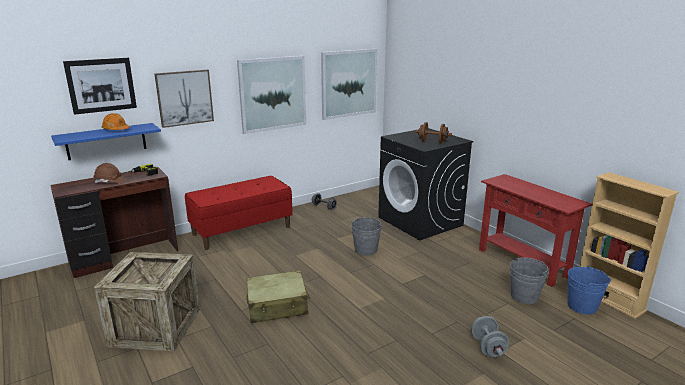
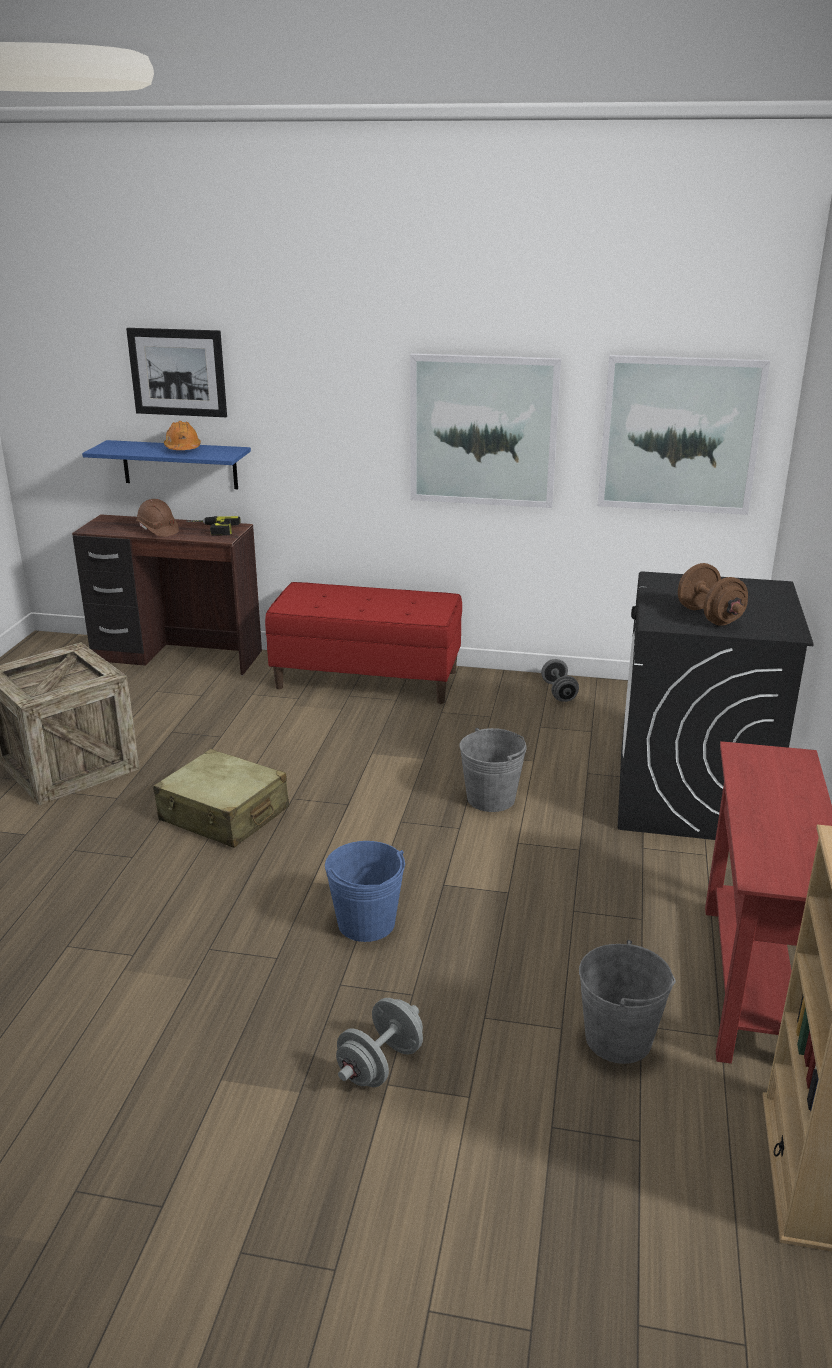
camera: 45 degrees right, 5 degrees up
picture [155,70,214,128] -> none
blue bucket [567,265,611,315] -> blue bucket moved to [325,841,405,942]

